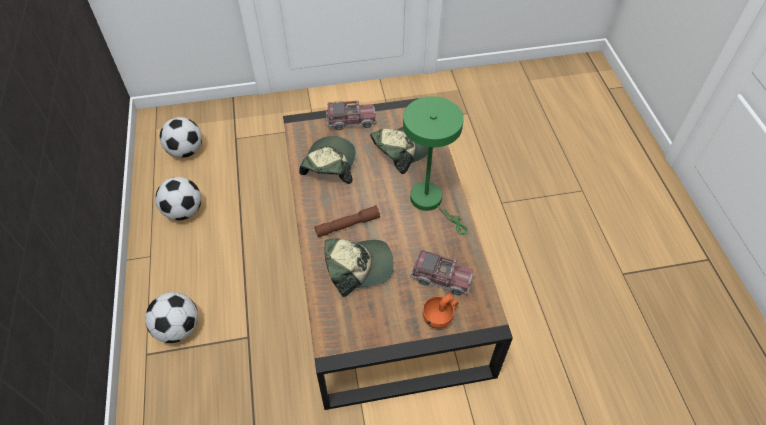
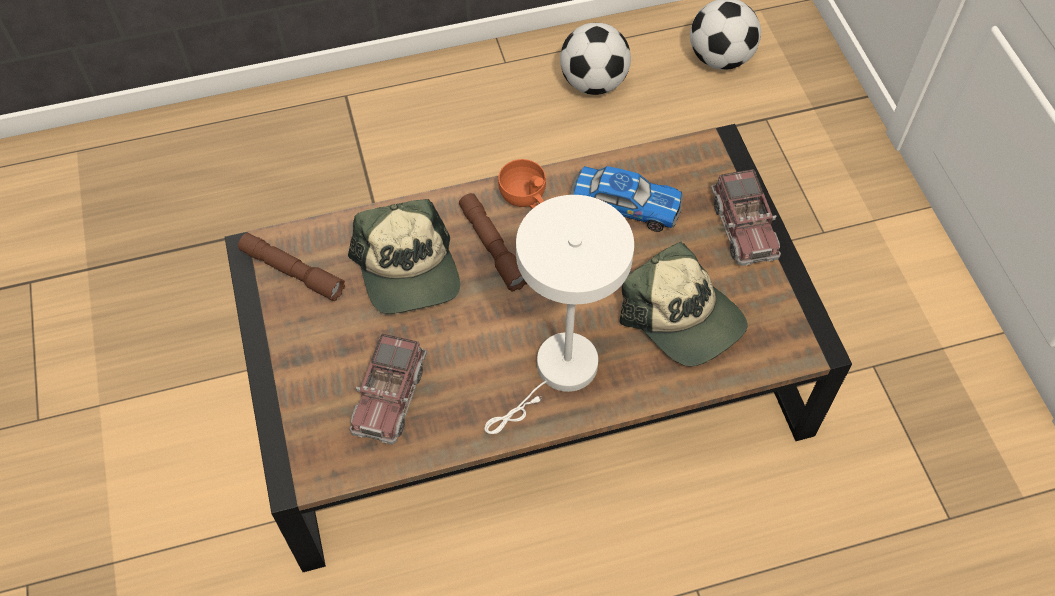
camera: 85 degrees right, 5 degrees up
football [145,292,198,343] -> none
cap [299,136,356,184] -> toy car [570,166,684,232]
green table lamp [403,96,468,235] -> white table lamp [484,195,634,434]
orange cup [422,294,459,329] -> orange cup moved to [498,159,546,209]
none -> brown flashlight [238,233,345,301]

